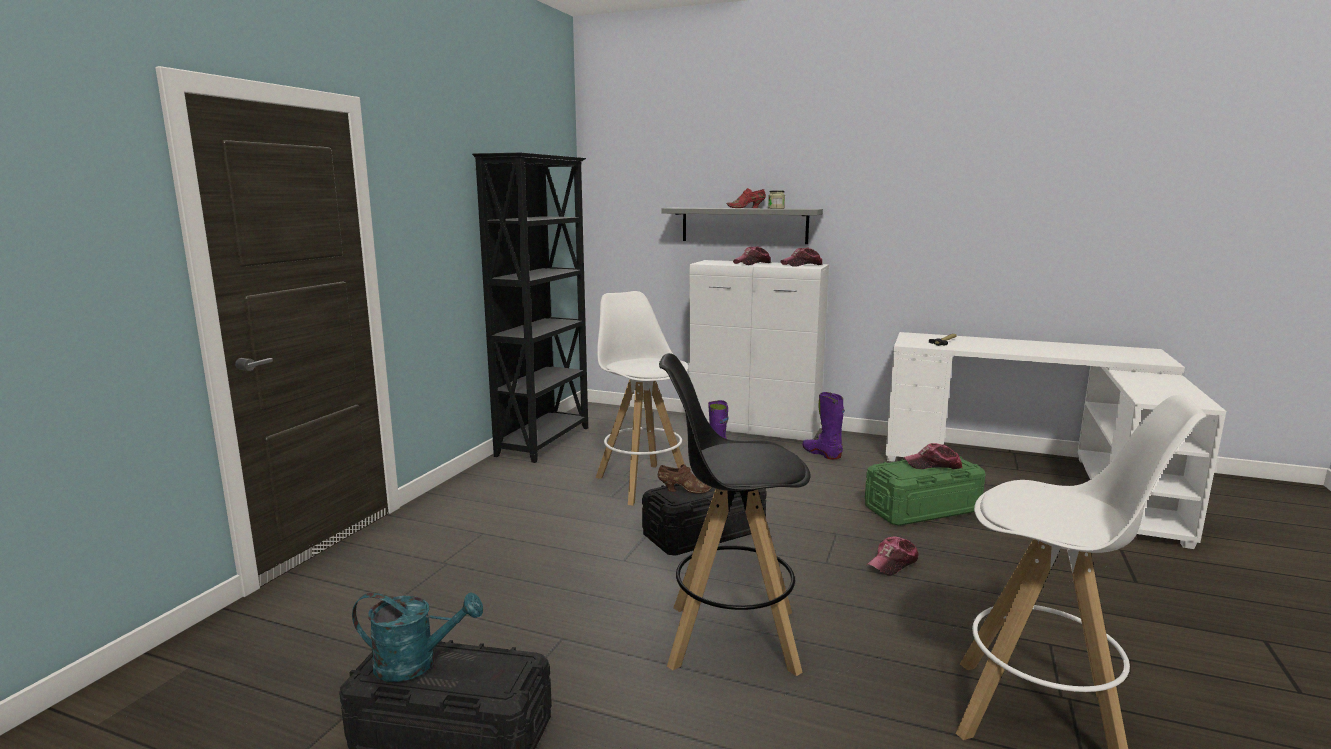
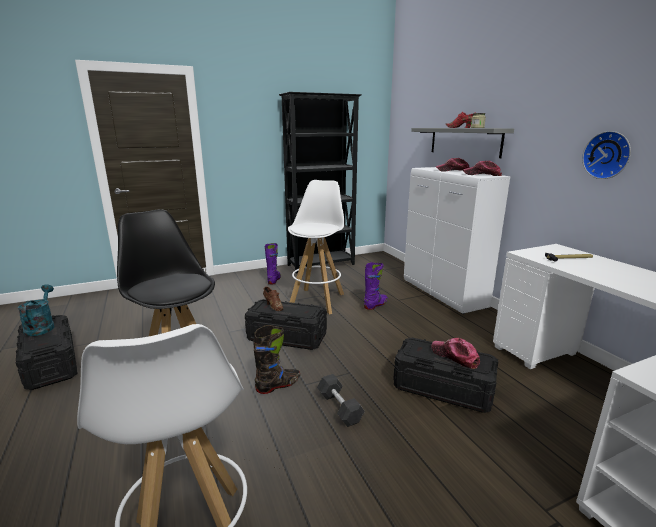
camera: 45 degrees right, 5 degrees up
turquoise watering can [352,592,483,682] -> turquoise watering can turned 150 degrees counterclockwise [18,284,54,336]
purple boot [802,392,845,460] -> purple boot moved to [265,243,281,284]
green storage box [865,456,985,526] -> black storage box [393,338,498,413]
cap [866,536,919,576] -> black dumbbell [317,374,365,427]
none -> black boot [253,325,300,394]
none -> wall clock [582,131,631,179]

